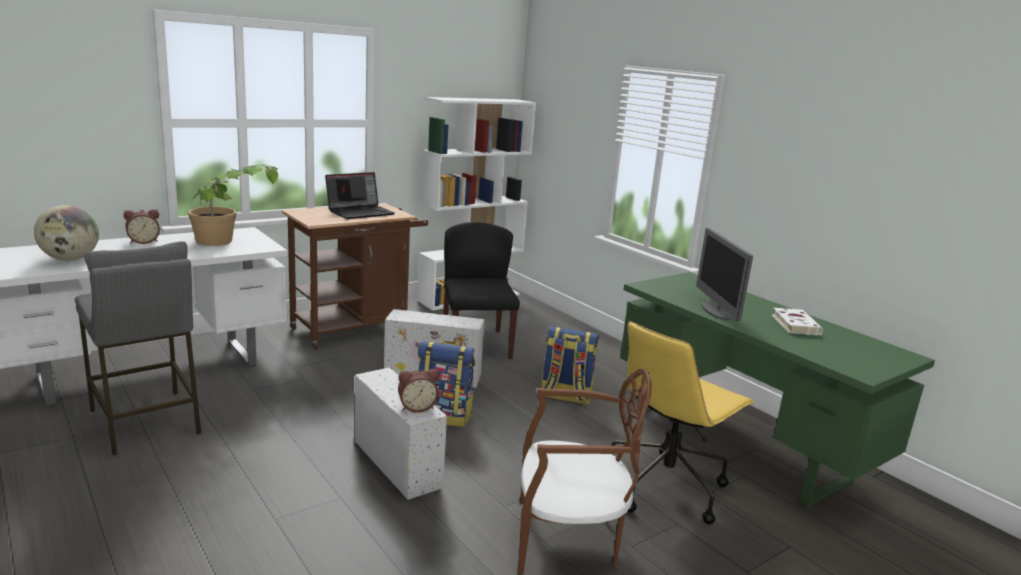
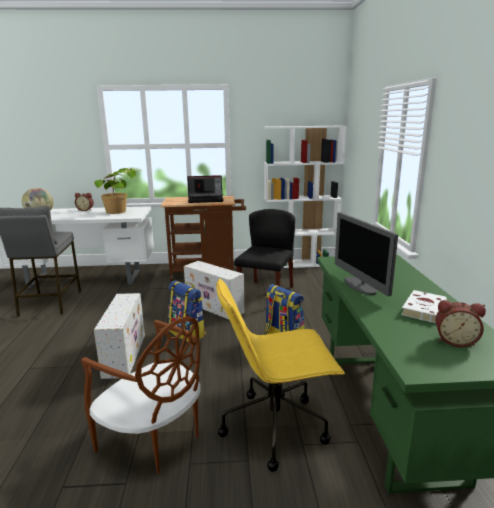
camera: 35 degrees right, 0 degrees up
alarm clock [398,369,439,413] -> alarm clock moved to [436,300,486,347]
monitor [696,228,753,321] -> monitor turned 45 degrees counterclockwise [335,212,398,296]

